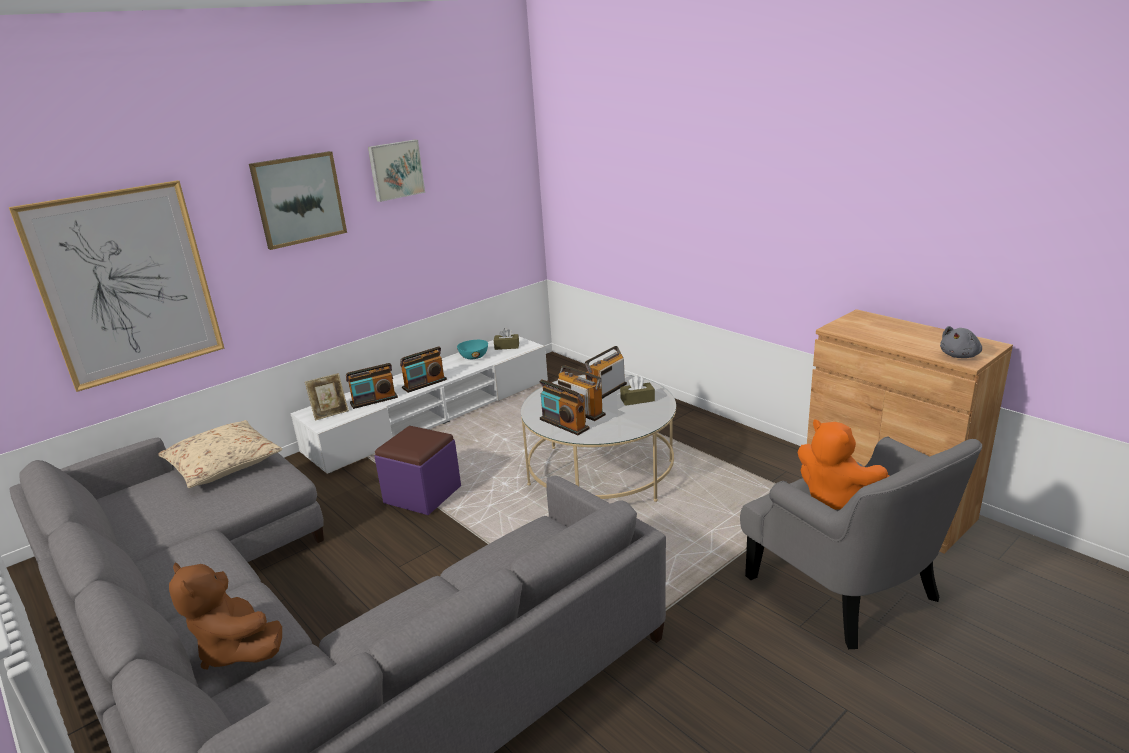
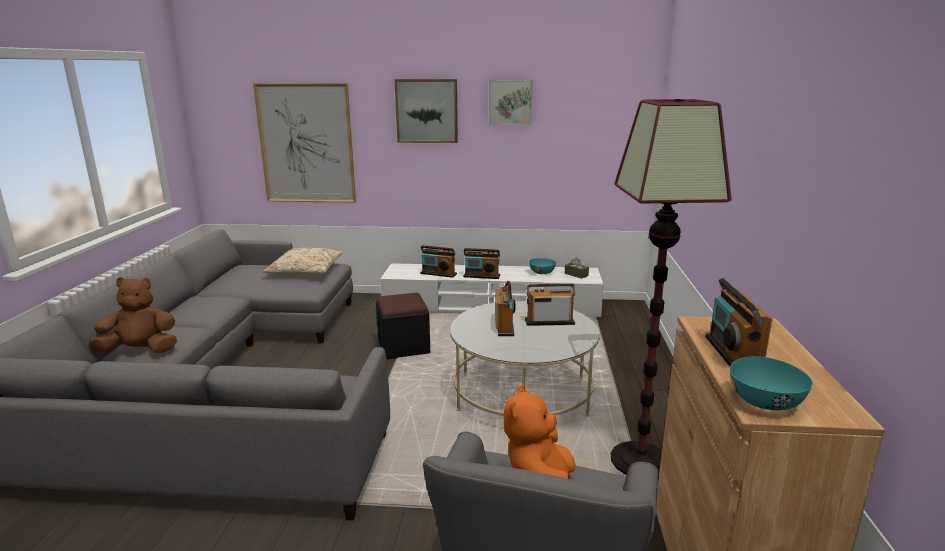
camera: 45 degrees right, 5 degrees down
brown plush toy [169,562,282,669] -> brown plush toy turned 75 degrees clockwise [88,277,177,353]
picture frame [305,373,349,421] -> none
purple ottoman [374,426,461,515] -> black ottoman [376,293,430,360]
radio [540,379,590,435] -> radio moved to [705,278,772,366]
brown tissue box [620,375,655,406] -> none
grey plush toy [940,326,982,358] -> turquoise bowl [730,356,813,410]
none -> floor lamp [611,99,732,480]

